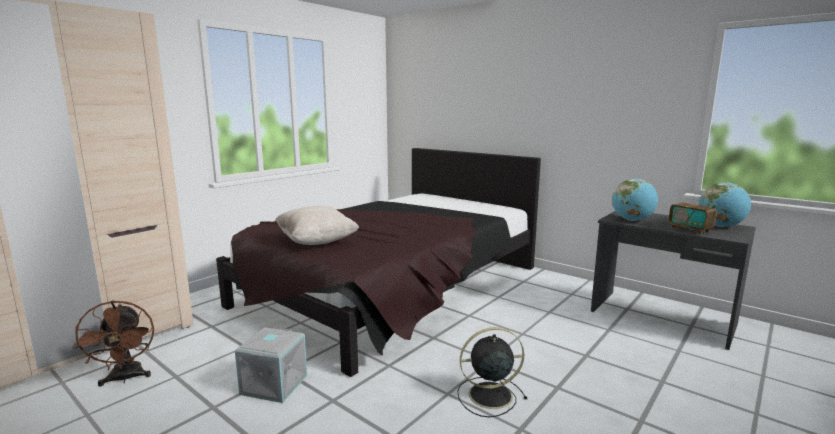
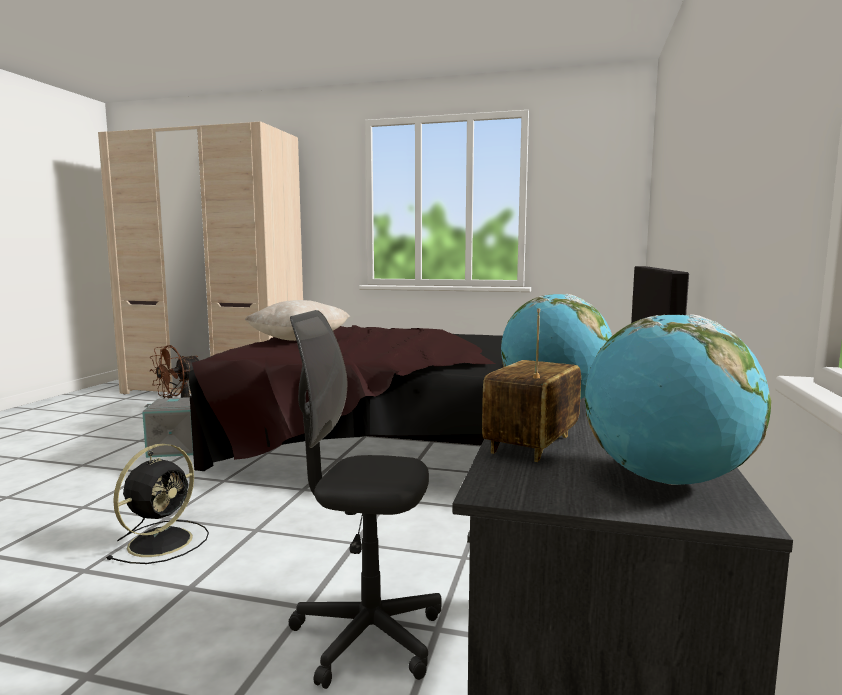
camera: 65 degrees right, 5 degrees down
black fan [458,327,527,417] -> black fan turned 60 degrees clockwise [106,444,209,564]
none -> grey office chair [289,310,442,689]

